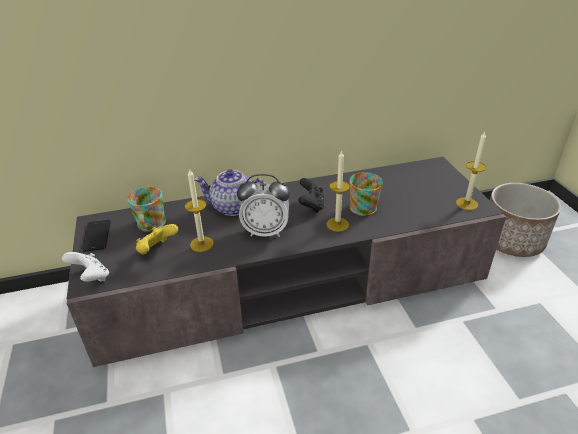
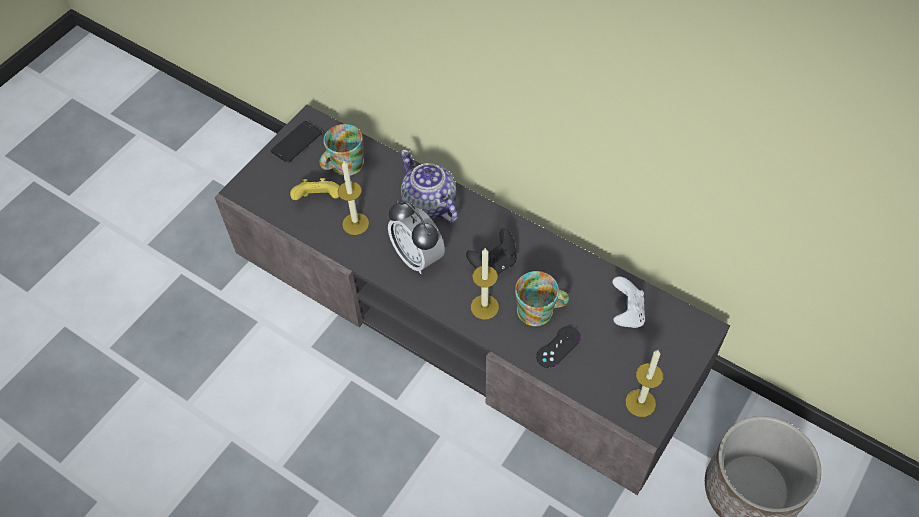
camera: 50 degrees right, 20 degrees up
white game controller [62,252,109,282] -> white game controller moved to [612,276,645,328]
none -> black game controller [536,326,581,368]

